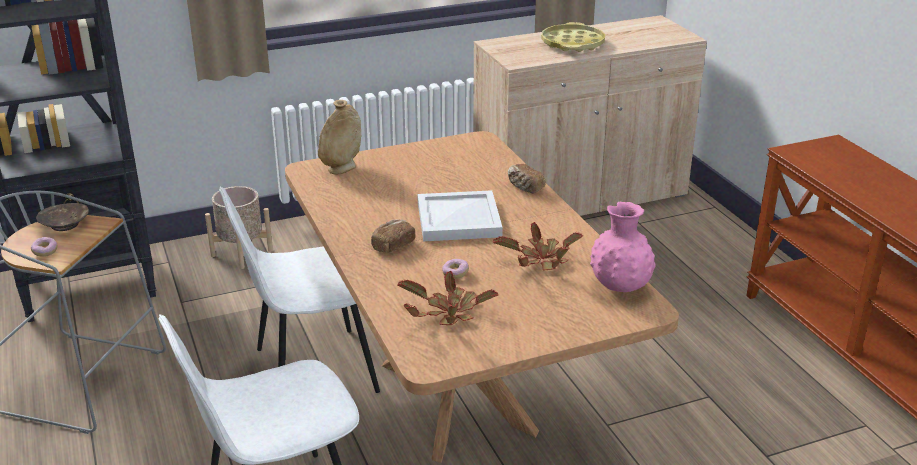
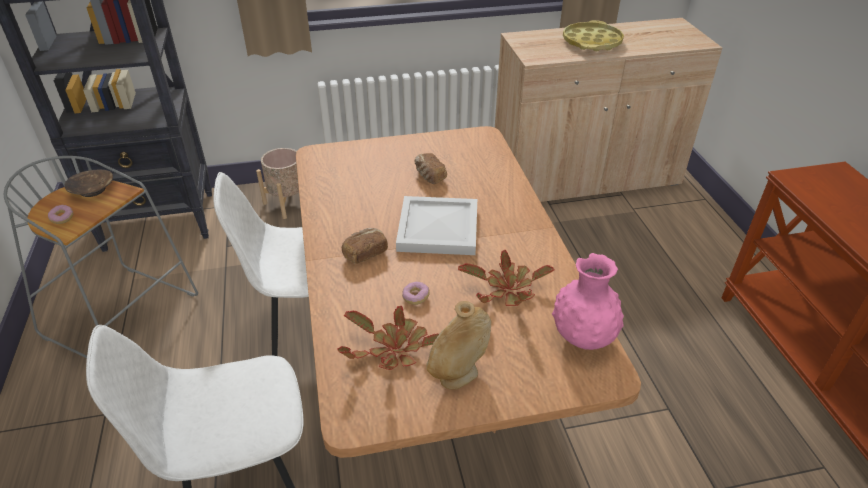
camera: 10 degrees right, 10 degrees up
beige vase [318,100,361,175] -> beige vase moved to [426,301,491,390]
bread [508,164,546,193] -> bread moved to [414,153,447,184]

